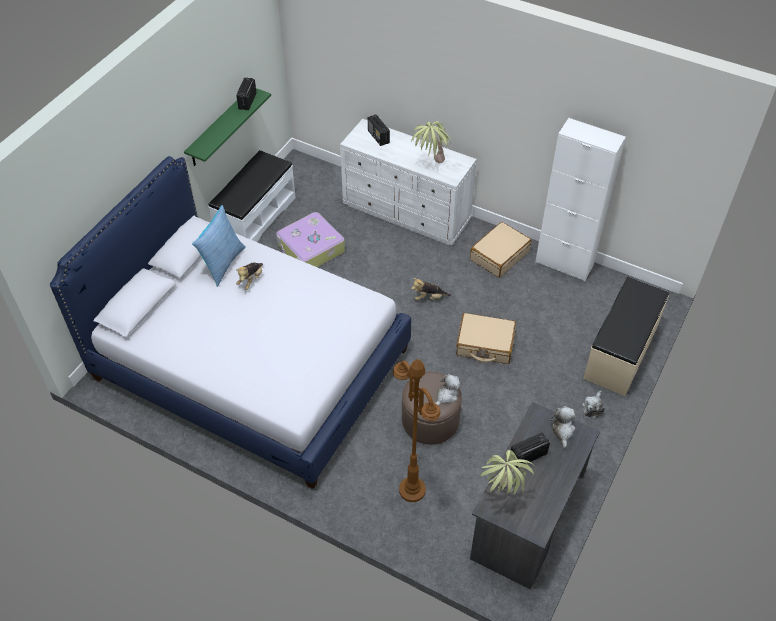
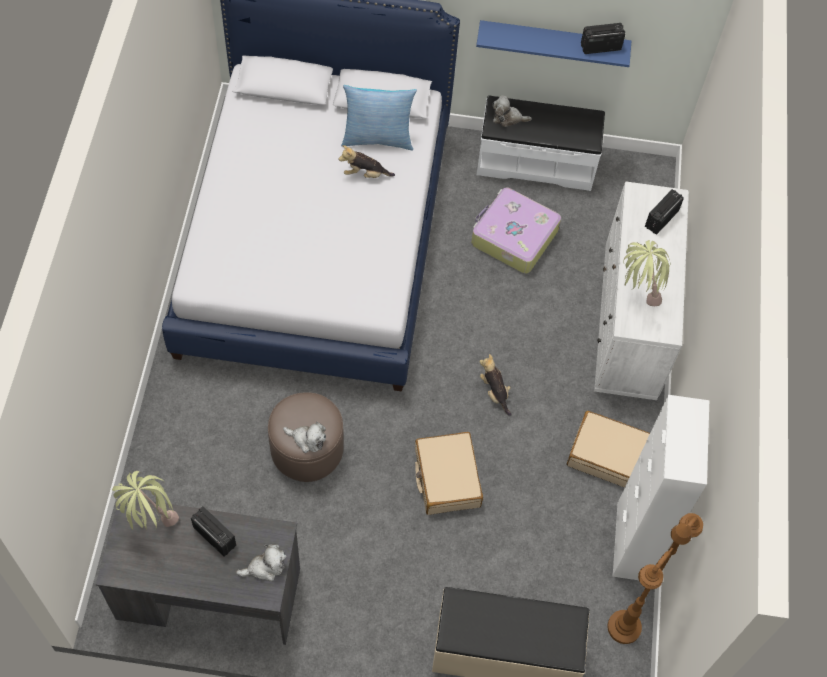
camera: 65 degrees right, 10 degrees up
green shelf [184,88,271,166] -> blue shelf [476,20,631,67]
brown floor lamp [393,359,441,502] -> brown floor lamp moved to [607,513,703,644]
plush toy [582,391,605,419] -> plush toy moved to [492,95,532,127]

